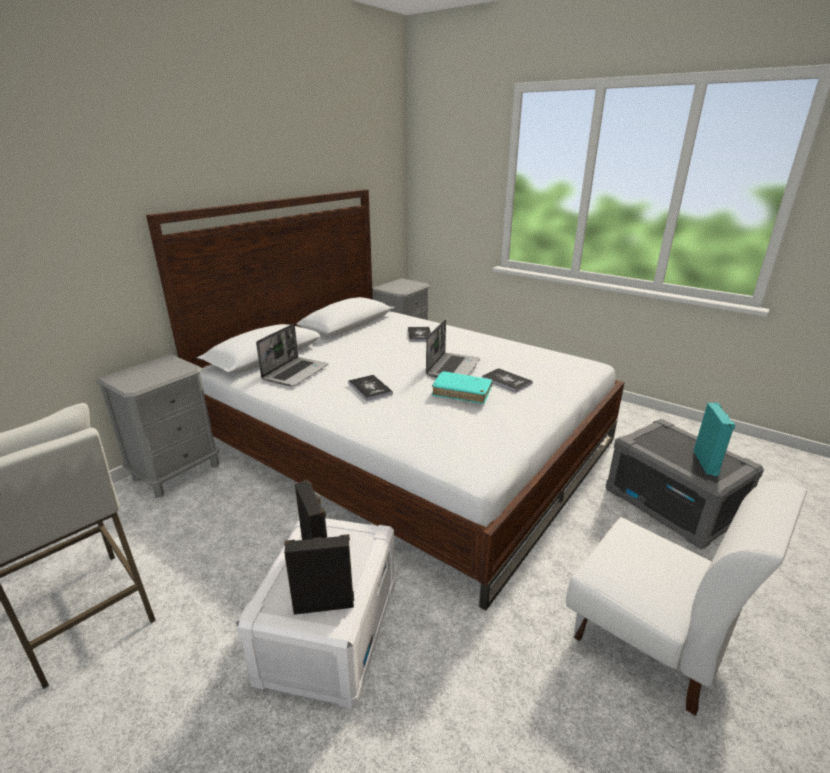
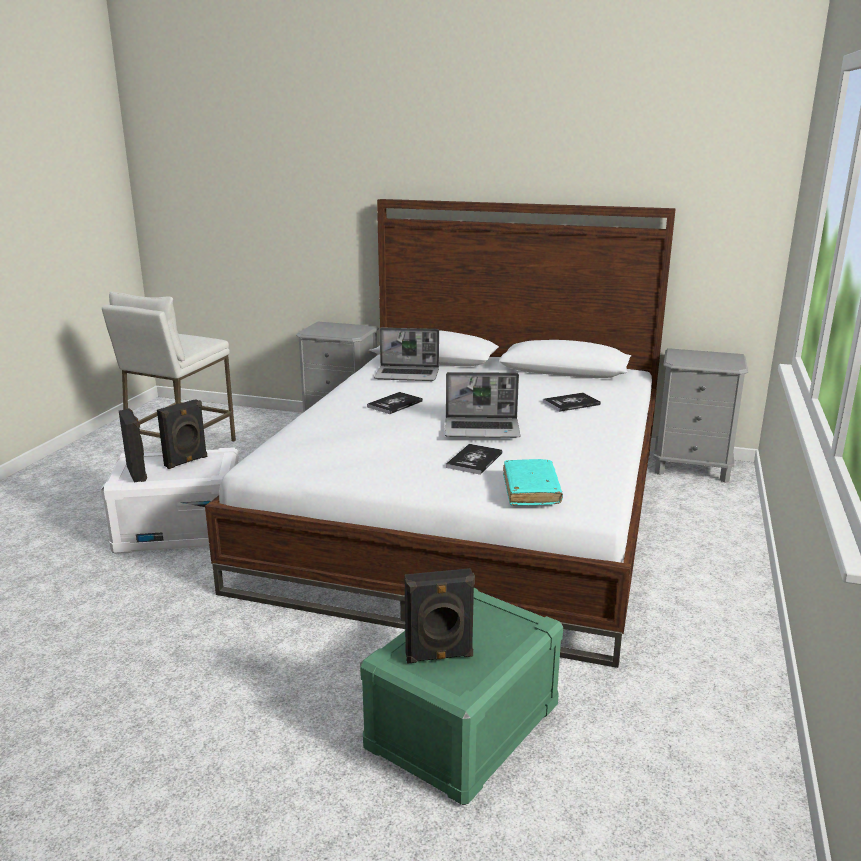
camera: 70 degrees right, 5 degrees down
turquoise book [432,371,492,404] -> turquoise book moved to [503,459,563,506]
white chair [566,481,807,716] -> none
grey storage box [606,419,764,549] -> green storage box [360,588,563,805]
turquoise speaker [694,403,735,476] -> black speaker [405,568,475,664]

